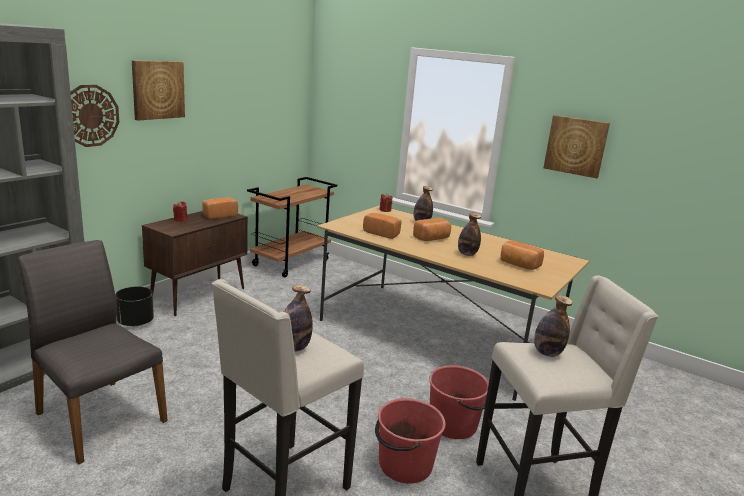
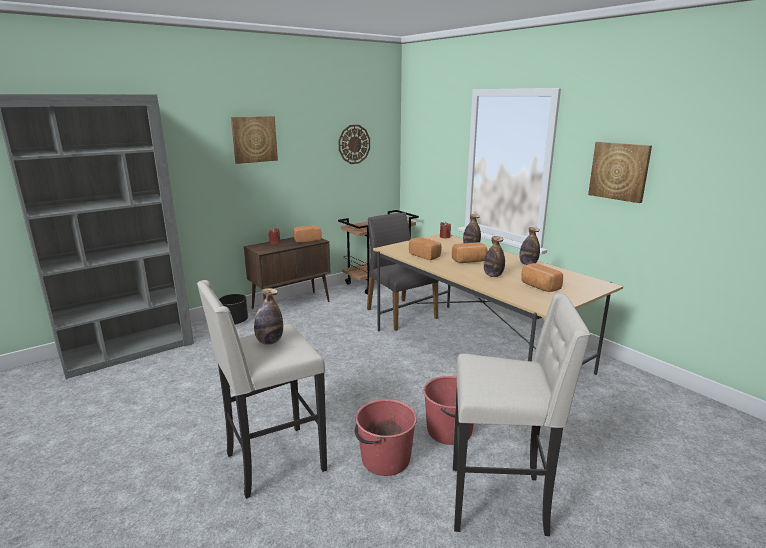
camera: 20 degrees right, 0 degrees up
grey chair [18,240,168,464] -> grey chair moved to [367,213,439,331]
wall clock [70,85,119,147] -> wall clock moved to [338,125,370,164]
bottle [534,295,573,357] -> bottle moved to [519,227,540,265]

